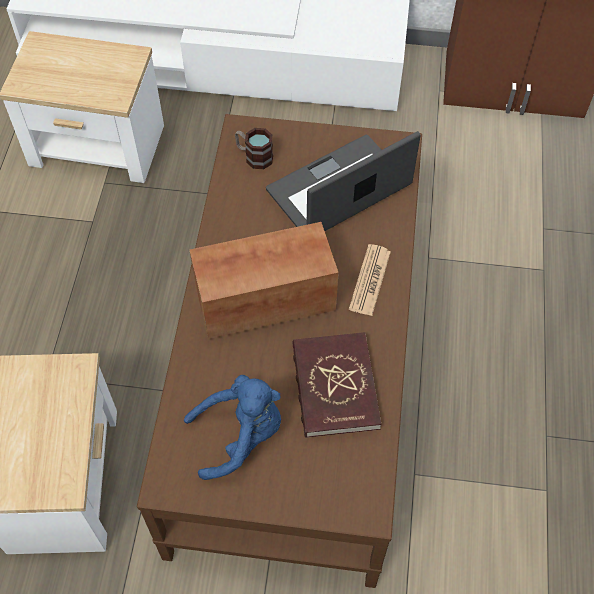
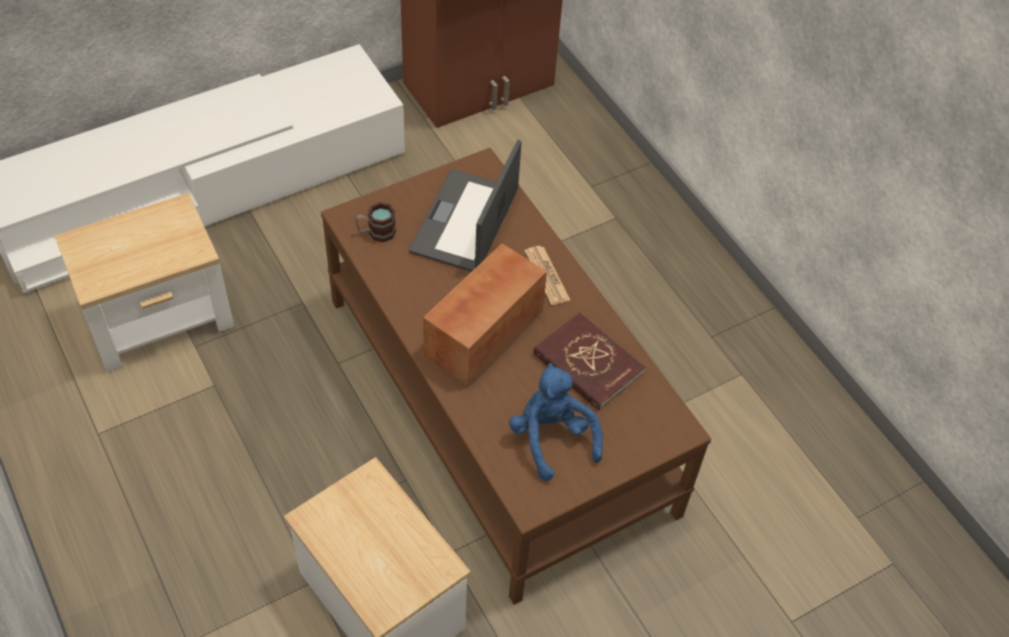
camera: 40 degrees left, 5 degrees down
blue plush toy [184,375,281,480] -> blue plush toy turned 60 degrees counterclockwise [509,363,603,481]

